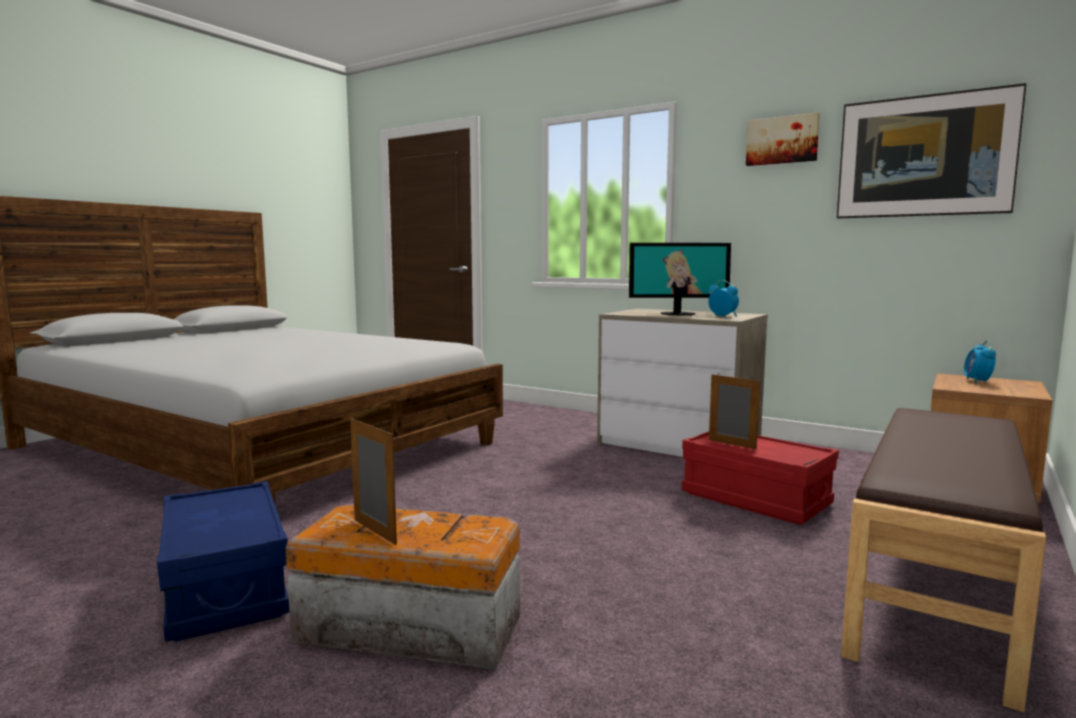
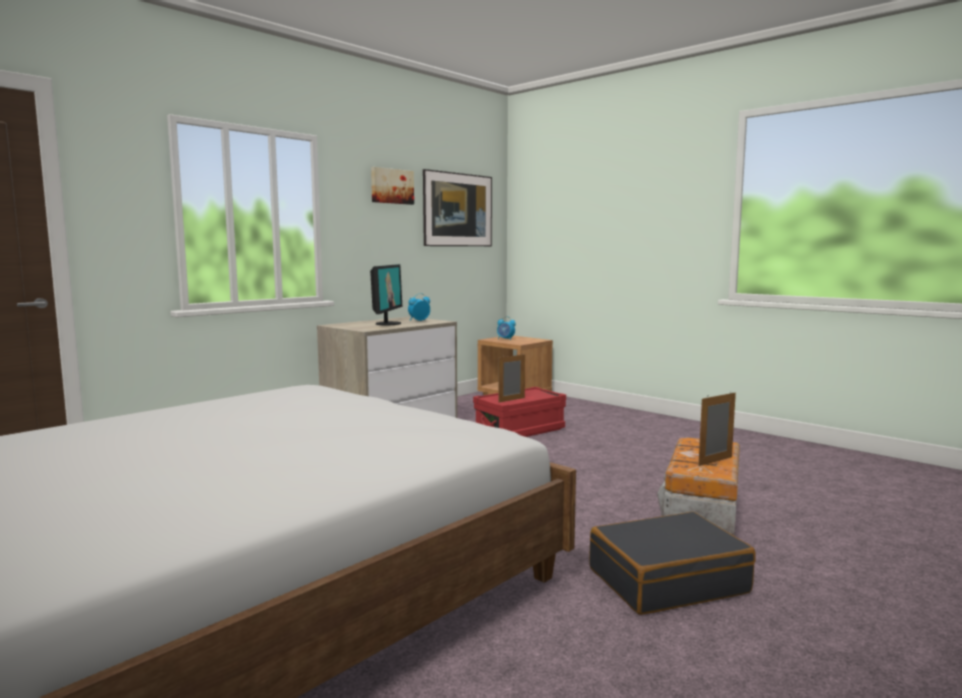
camera: 80 degrees left, 0 degrees up
blue storage box [157,481,289,642] -> black suitcase [589,512,756,615]
brown bench [841,408,1046,712] -> none

